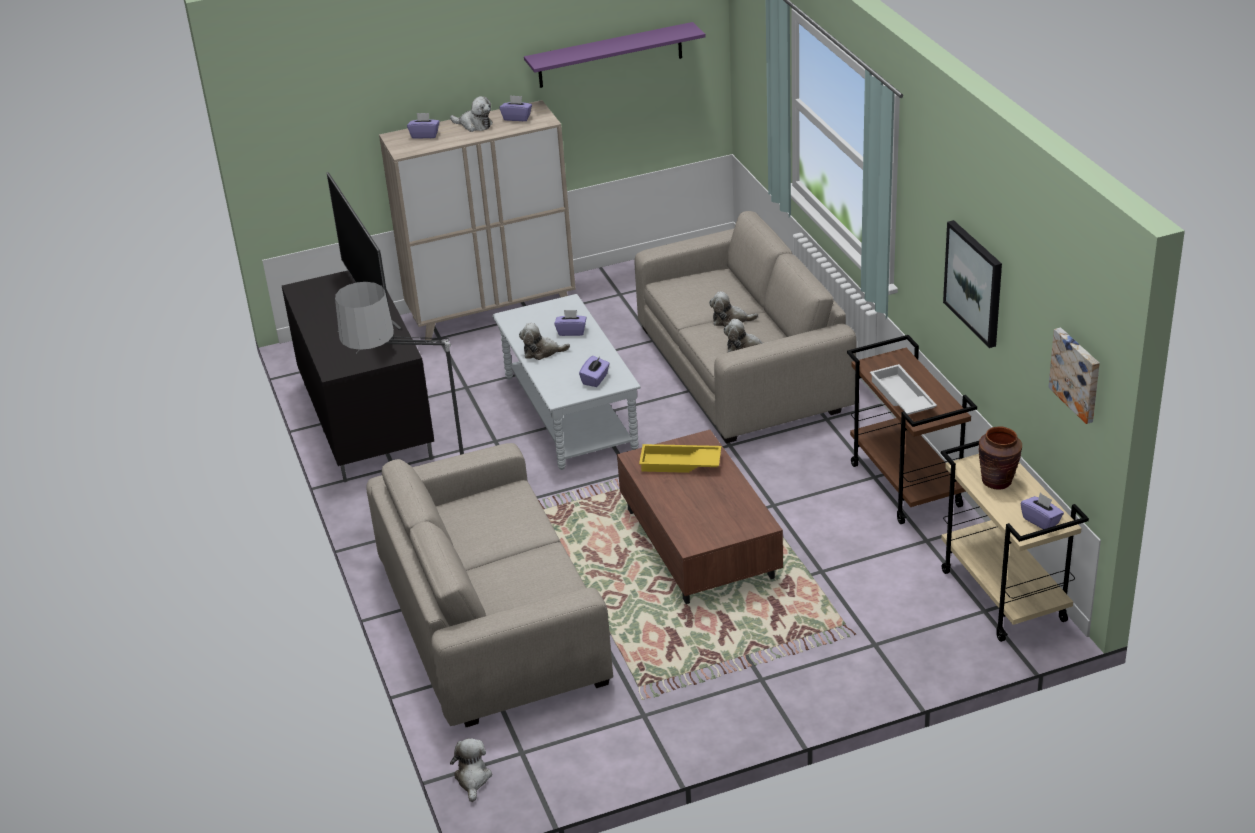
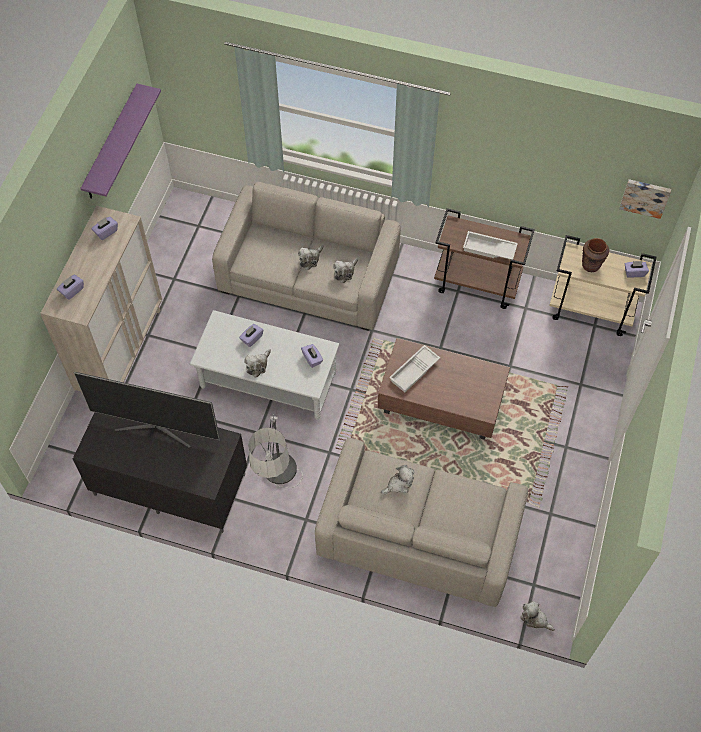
camera: 55 degrees left, 25 degrees up
plush toy [450,96,493,132] -> plush toy moved to [381,465,415,494]
yellow tray [639,444,721,473] -> white tray [389,345,440,392]
picture [943,220,1002,348] -> none

